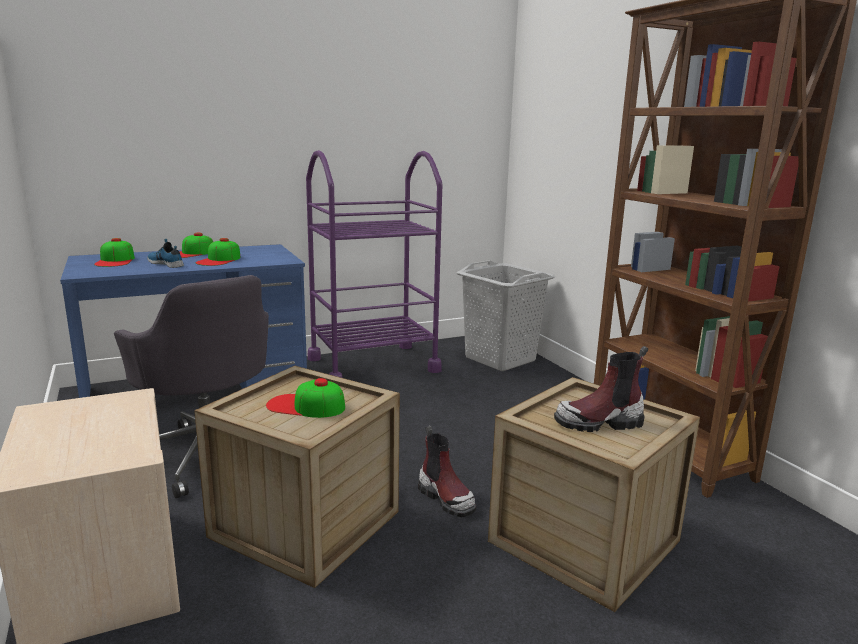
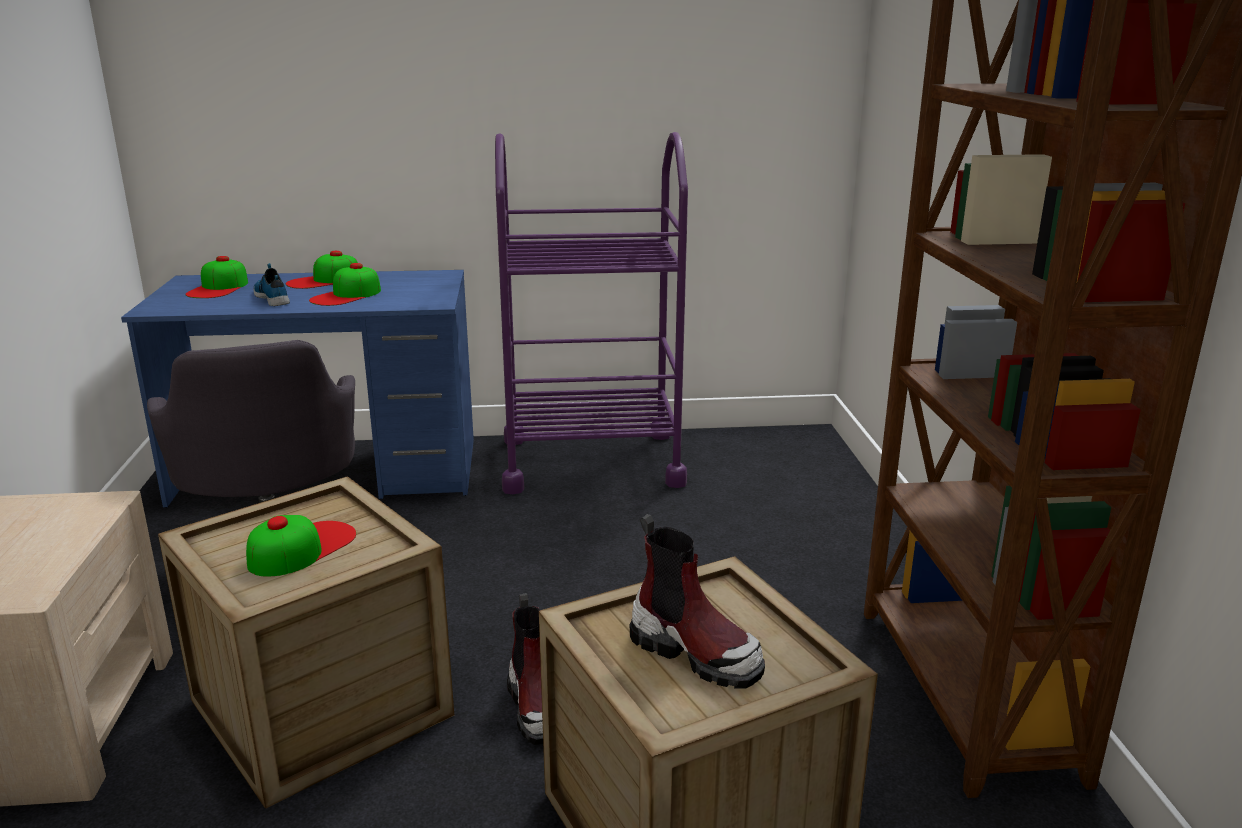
camera: 20 degrees right, 5 degrees up
cap [266,378,345,418] -> cap turned 90 degrees clockwise [246,515,356,577]
grey laundry basket [456,260,555,371] -> none
boot [554,346,648,432] -> boot turned 150 degrees counterclockwise [630,514,765,689]

